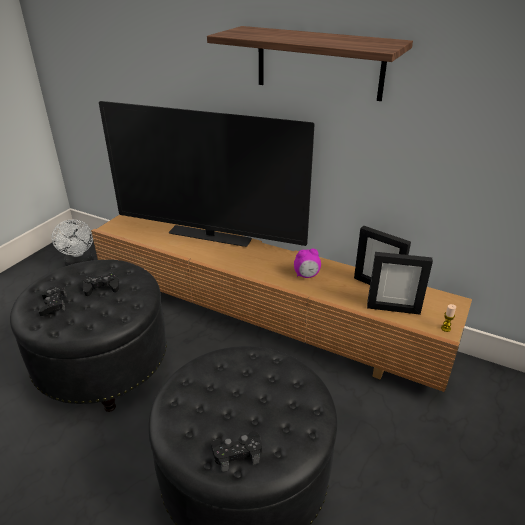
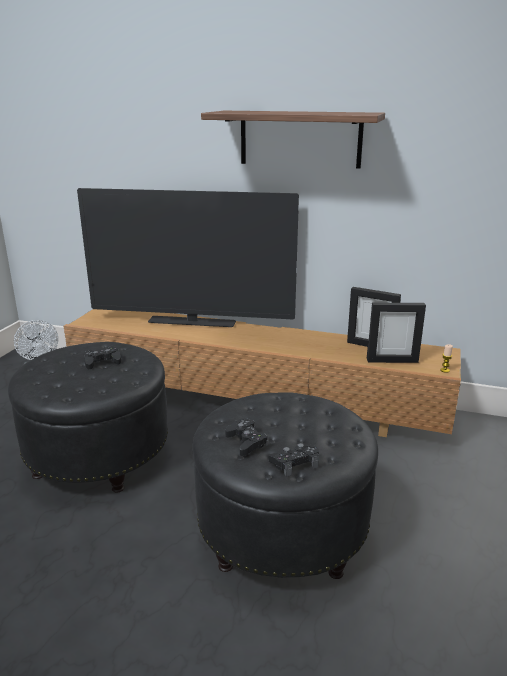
camera: 10 degrees left, 10 degrees down
black game controller [39,286,67,316] -> black game controller moved to [226,418,268,456]
alarm clock [294,248,321,278] -> none

